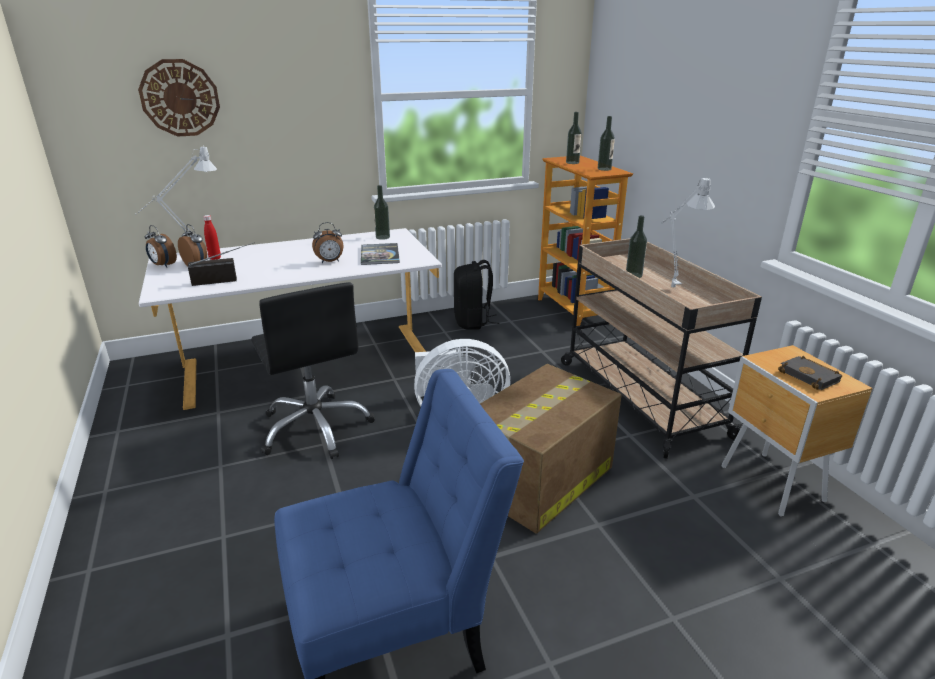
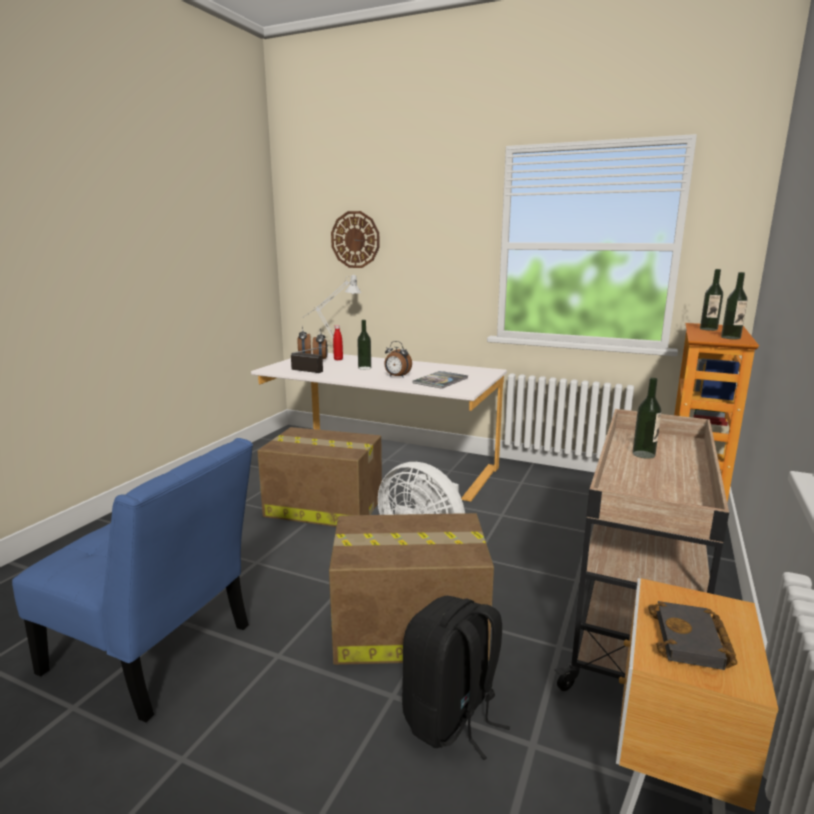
camera: 45 degrees right, 10 degrees down
black office chair [251,282,375,459] -> cardboard box [257,427,382,527]
bottle [374,185,390,240] -> bottle moved to [357,320,371,370]
black backpack [454,260,499,330] -> black backpack moved to [402,596,510,760]
grey table lamp [661,177,715,289] -> none

